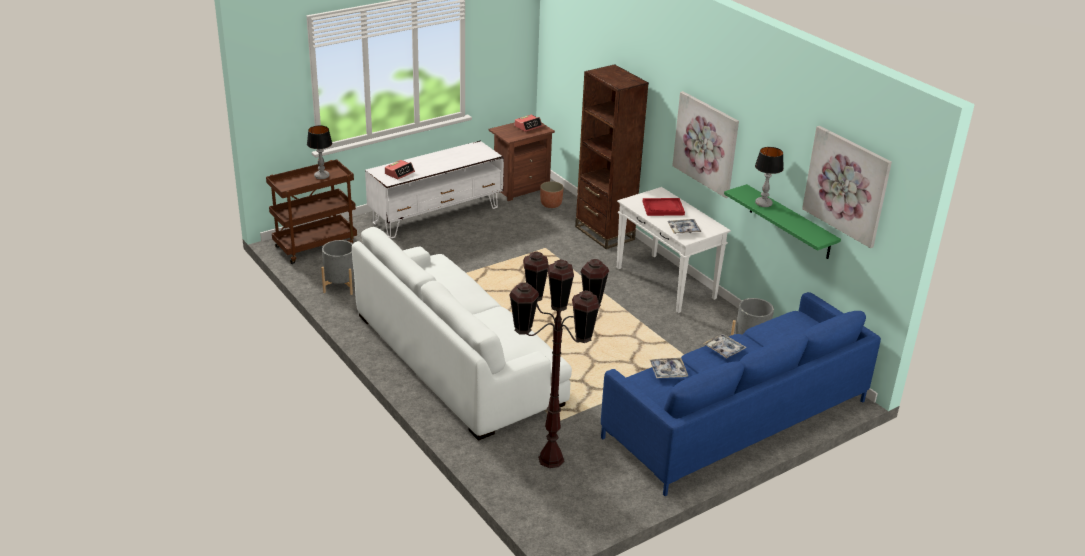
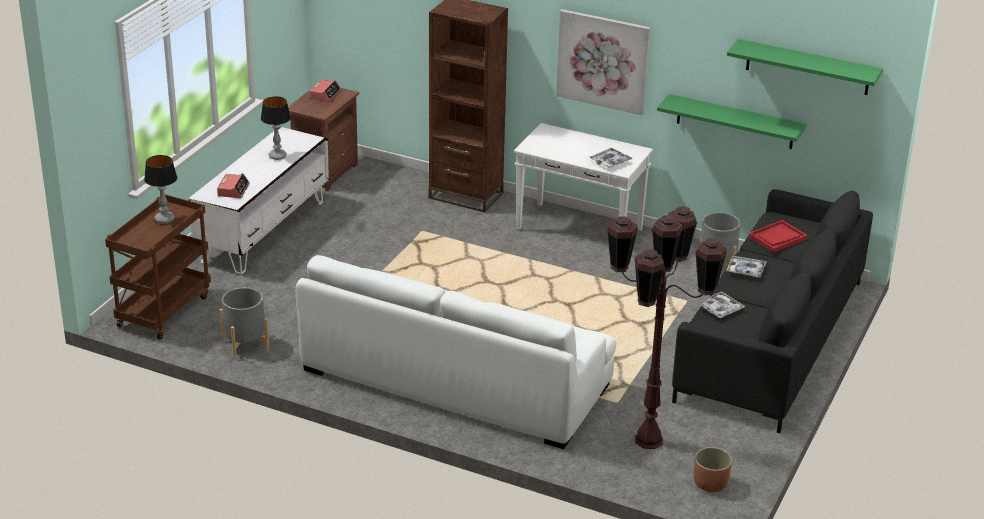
camera: 30 degrees left, 0 degrees up
planter [540,181,564,208] -> planter moved to [694,447,732,492]
blue sofa [601,292,881,496] -> black sofa [672,189,873,433]
red tray [642,198,685,216] -> red tray moved to [749,220,807,252]
table lamp [755,147,784,207] -> table lamp moved to [261,96,291,160]
picture [802,126,892,248] -> green shelf [727,39,883,95]

